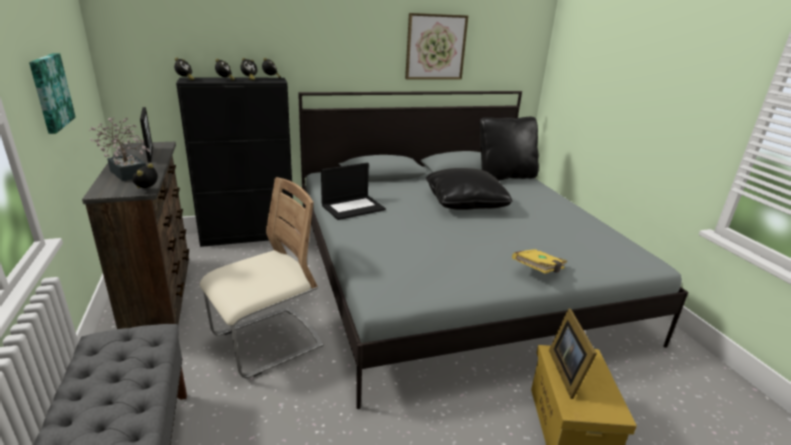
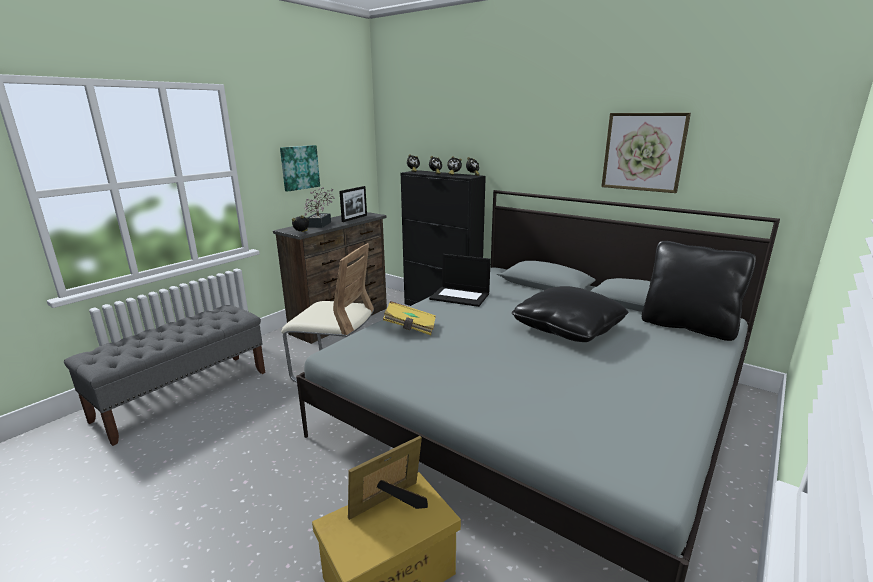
camera: 55 degrees right, 5 degrees down
yellow book [512,249,567,274] -> yellow book moved to [383,301,436,335]

